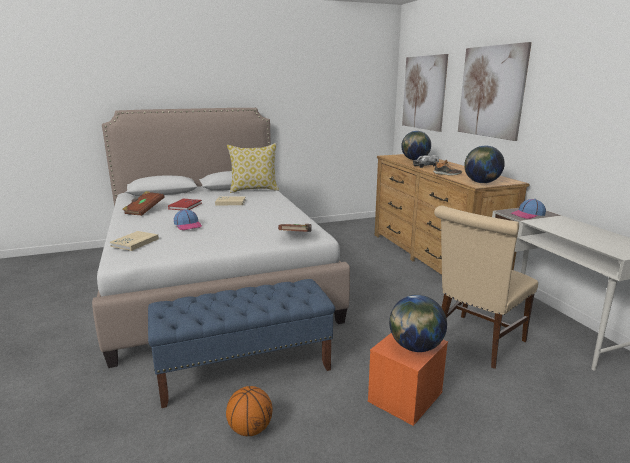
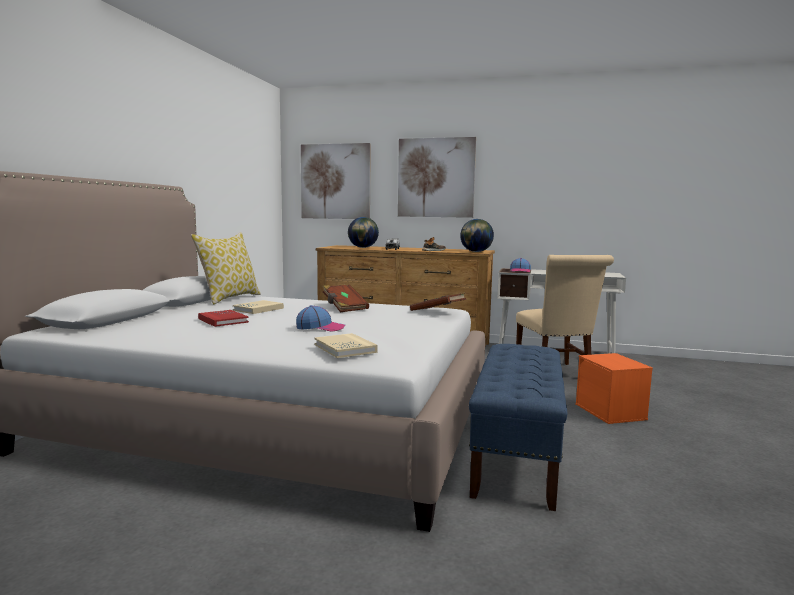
camera: 55 degrees left, 10 degrees down
brown book [122,191,164,216] -> brown book moved to [323,285,369,312]
basketball [226,386,272,436] -> none
globe [389,295,447,352] -> none

